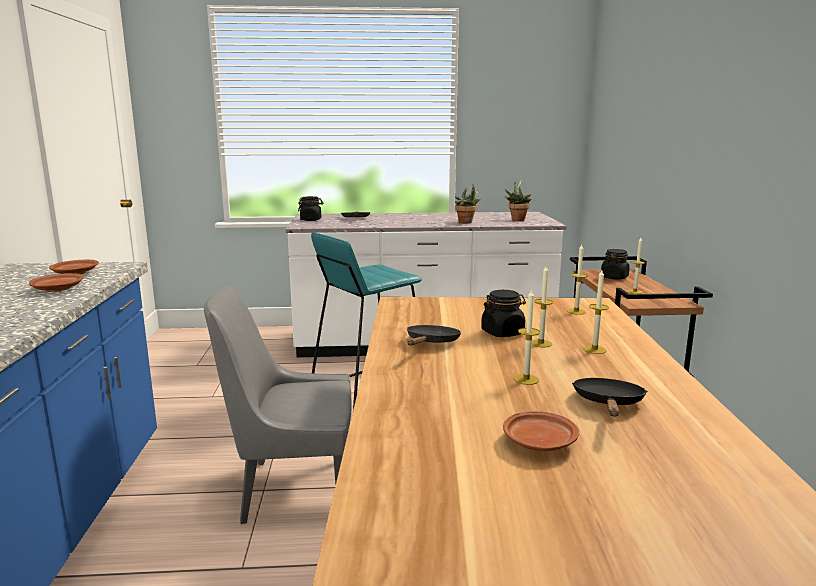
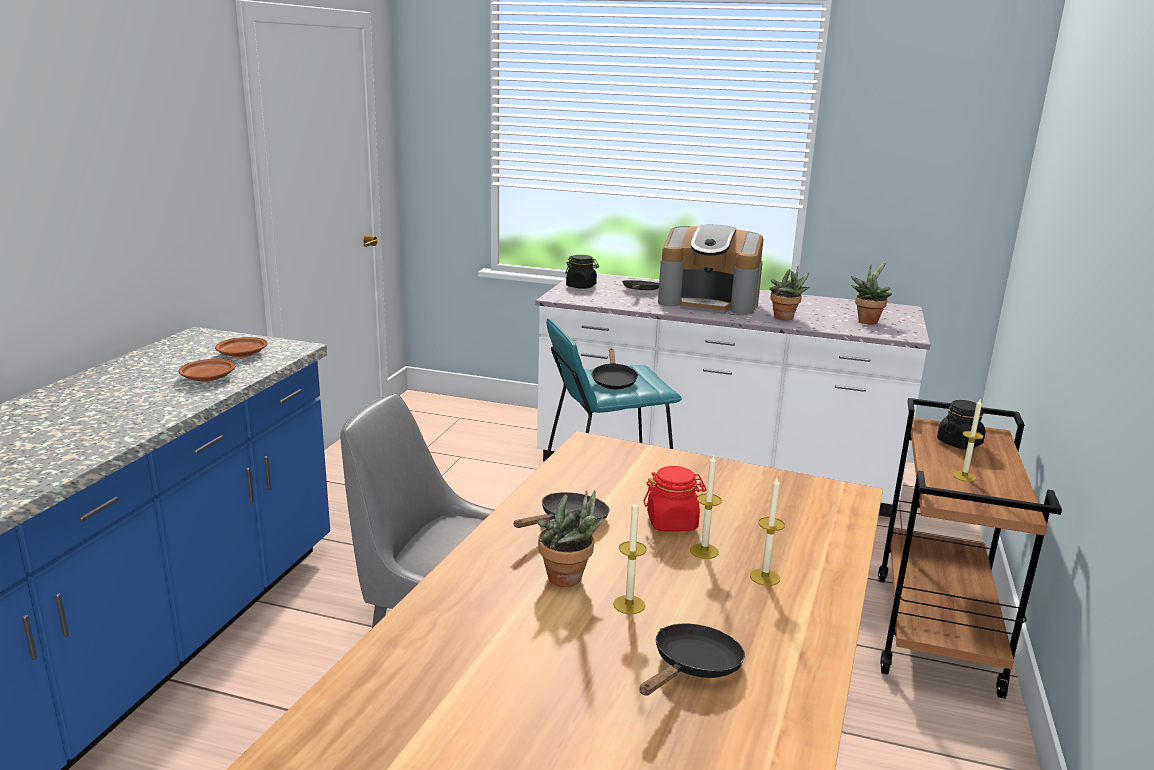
camera: 20 degrees right, 5 degrees up
black jar [481,290,526,337] -> red jar [643,466,707,532]
brown plate [503,411,579,451] -> none
candle [567,244,587,315] -> none
none -> potted plant [537,490,605,587]
none -> black frying pan [591,348,638,389]
none -> coffee machine [658,224,763,315]

